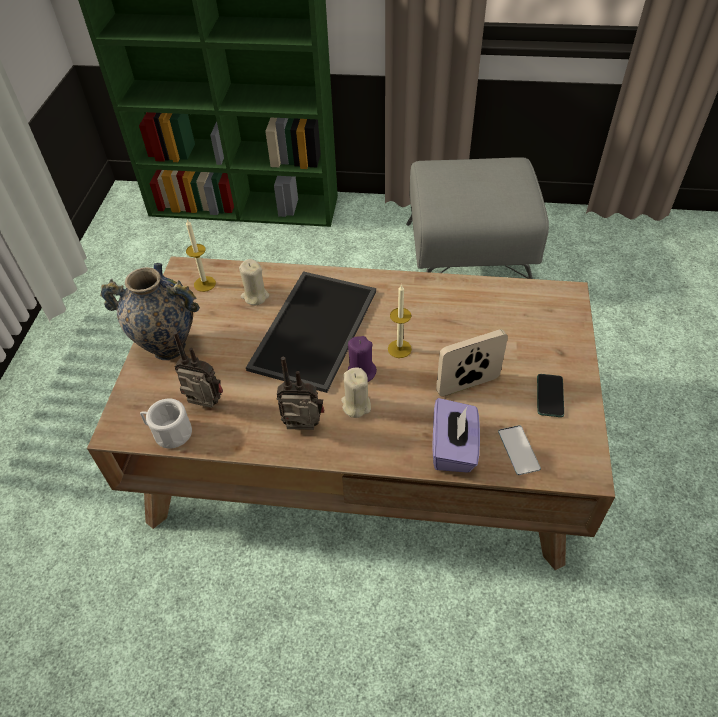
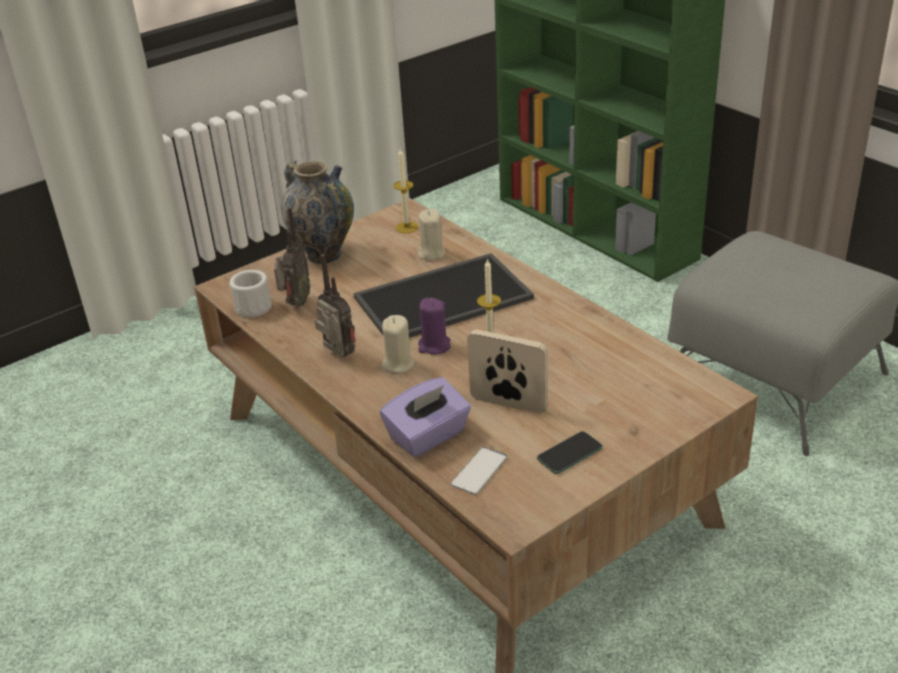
camera: 45 degrees right, 15 degrees down
radio [173,331,223,408] -> radio turned 45 degrees clockwise [274,207,310,307]

